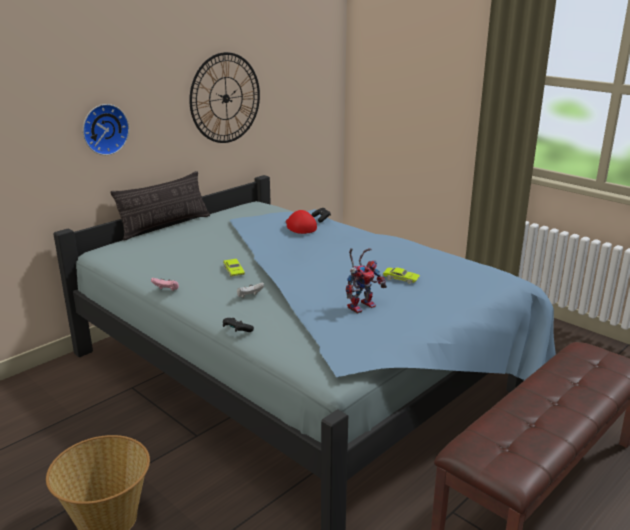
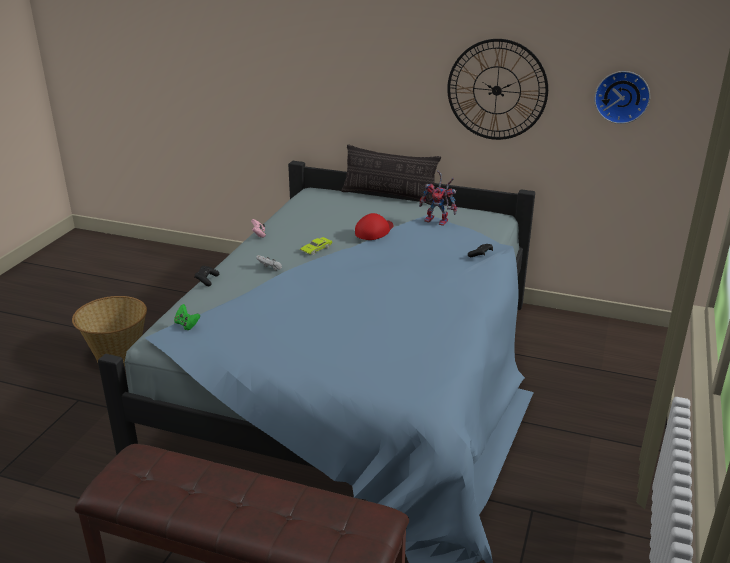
camera: 65 degrees right, 5 degrees up
wall clock [83,104,129,155] -> wall clock moved to [594,71,650,124]
red cap [286,210,317,234] -> red cap moved to [355,213,394,240]
toy robot [346,248,387,314] -> toy robot moved to [419,171,457,226]
green toy car [383,268,420,284] -> none
none -> green game controller [174,304,200,330]

